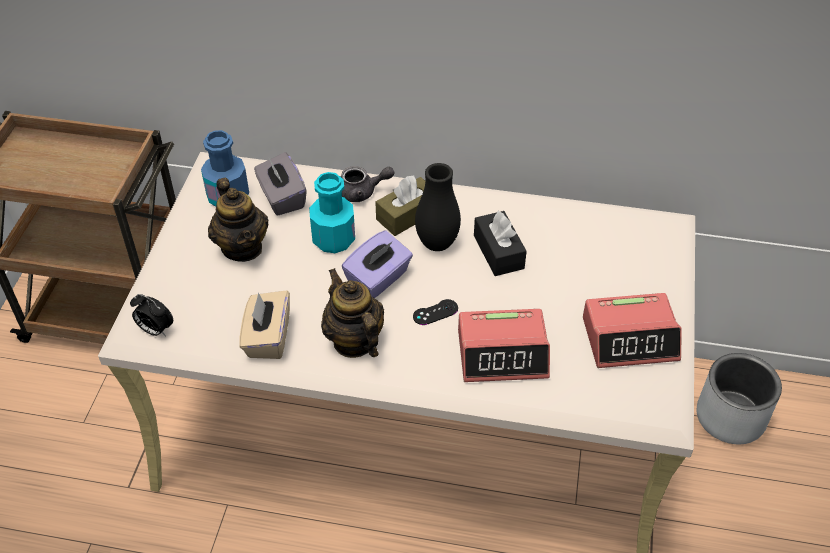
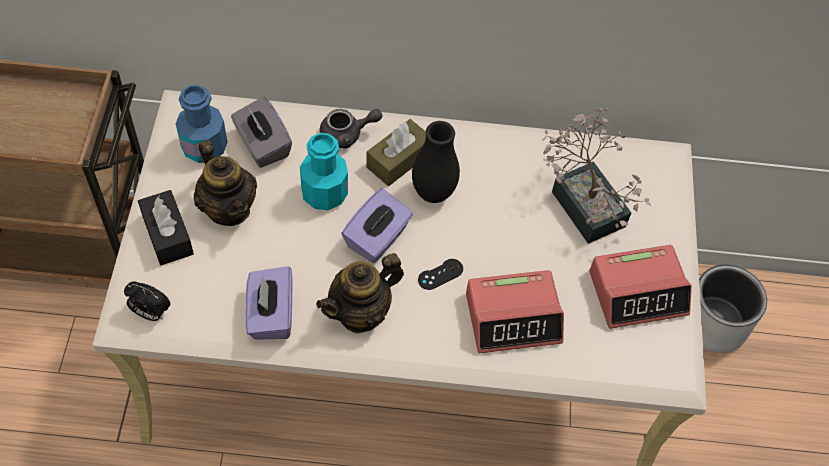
camera: 10 degrees left, 10 degrees up
beige tissue box [239,290,290,359] -> purple tissue box [245,266,292,340]
teapot [321,268,384,358] -> teapot turned 90 degrees counterclockwise [316,253,404,334]
black tissue box [474,211,527,276] -> black tissue box moved to [138,190,194,265]
none -> potted plant [542,107,651,244]

